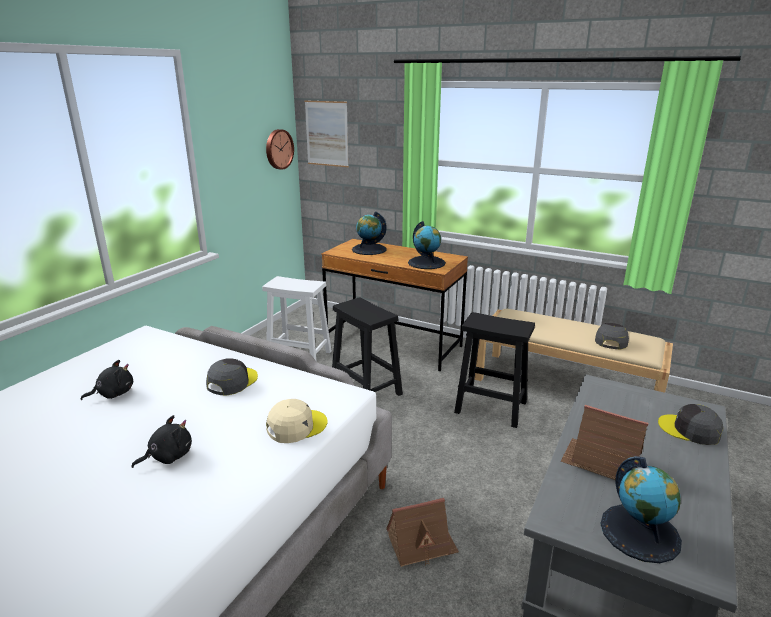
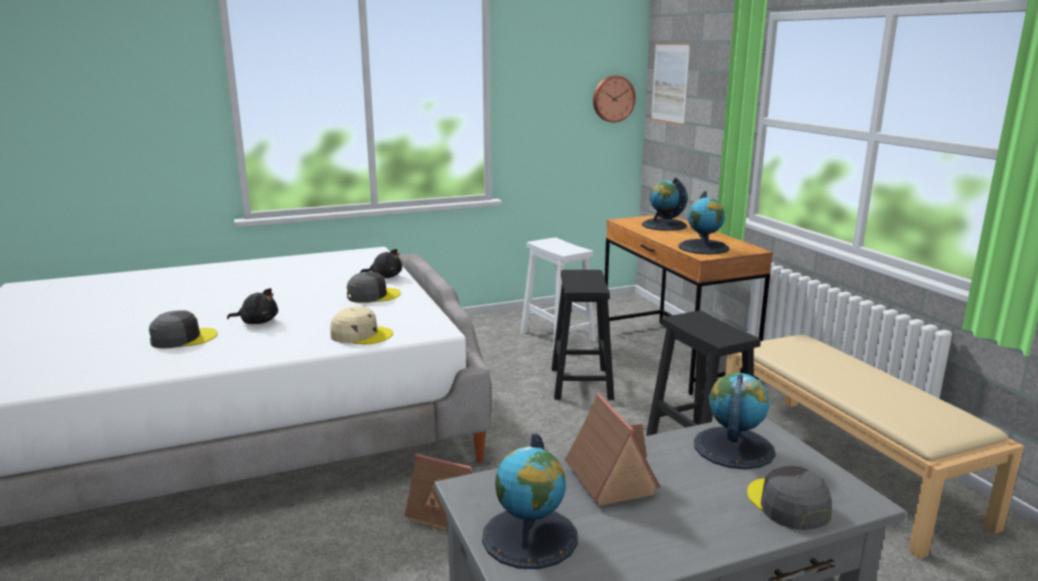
camera: 40 degrees right, 5 degrees down
black plush toy [81,360,133,400] -> black plush toy moved to [360,249,402,278]
grey cap [595,323,629,349] -> grey cap moved to [149,310,218,349]
none -> globe [694,373,776,469]

